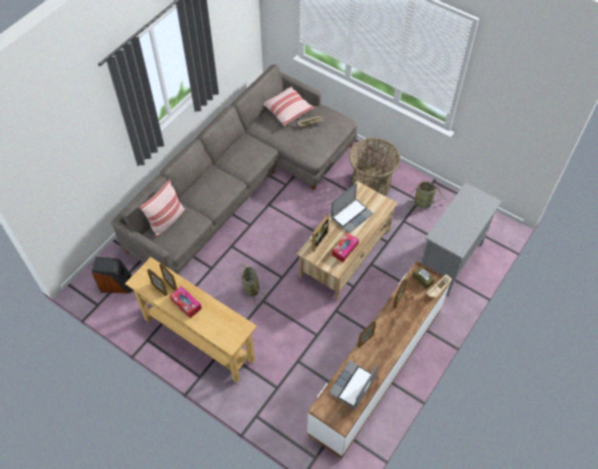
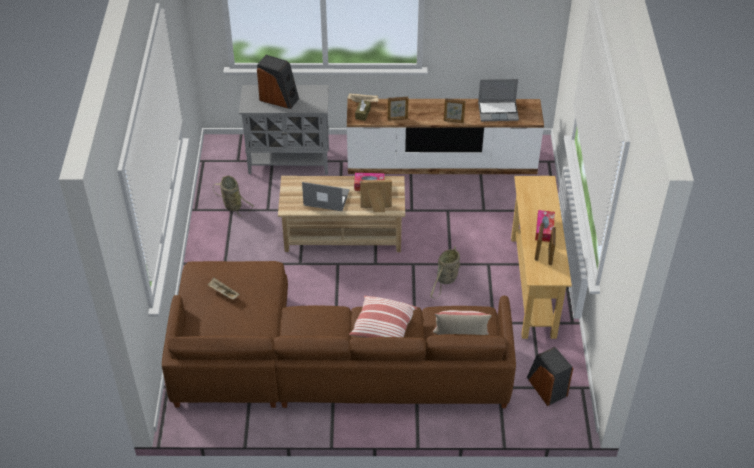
camera: 125 degrees left, 10 degrees down
grey sofa [111,64,357,274] -> brown sofa [162,261,516,408]
pillow [264,86,314,126] -> pillow moved to [349,296,417,338]
basket [349,138,400,196] -> none
none -> speaker [257,55,299,109]

